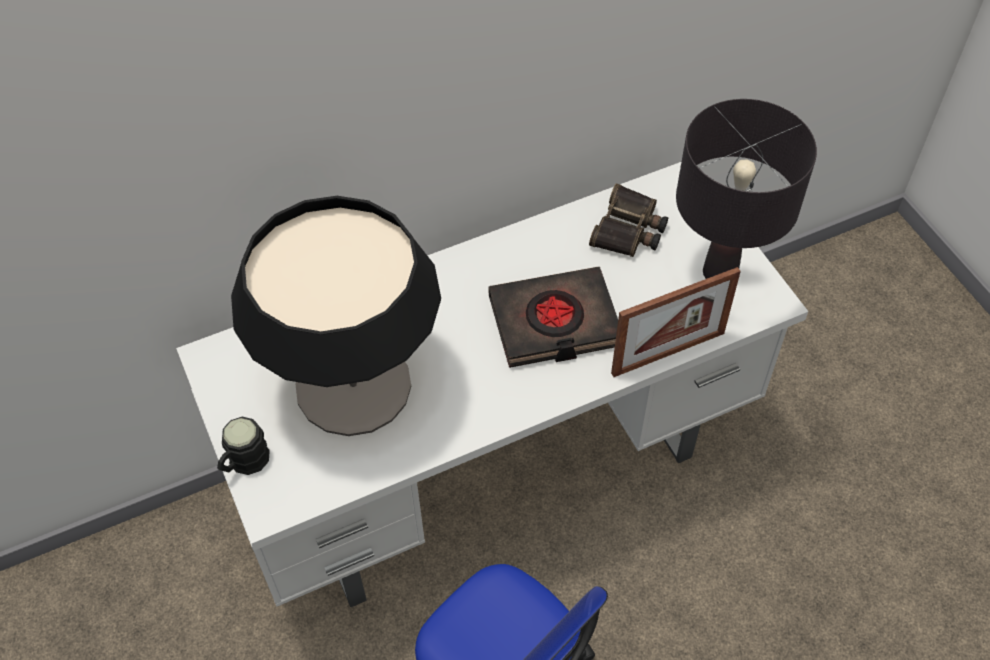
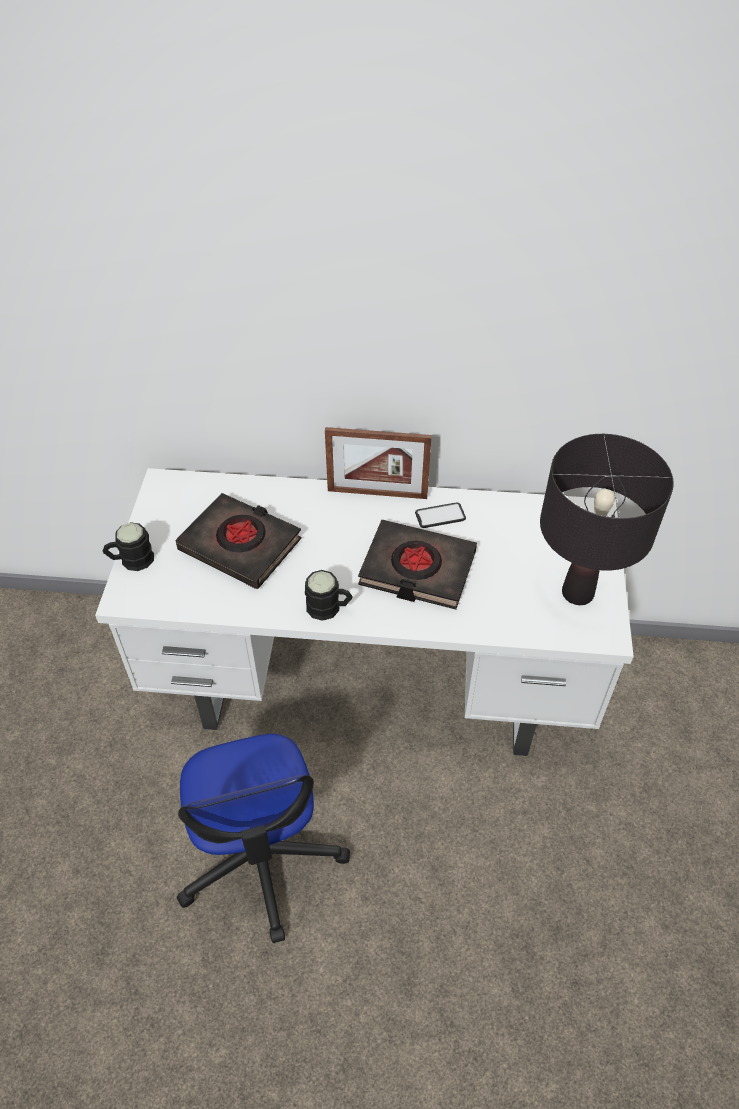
camera: 30 degrees right, 5 degrees down
table lamp [231,196,441,436] -> black book [175,493,302,589]
binoculars [589,183,668,257] -> none
picture frame [611,267,741,377] -> picture frame moved to [325,427,432,499]
none -> black mug [305,570,353,621]
none -> phone [415,502,466,528]

